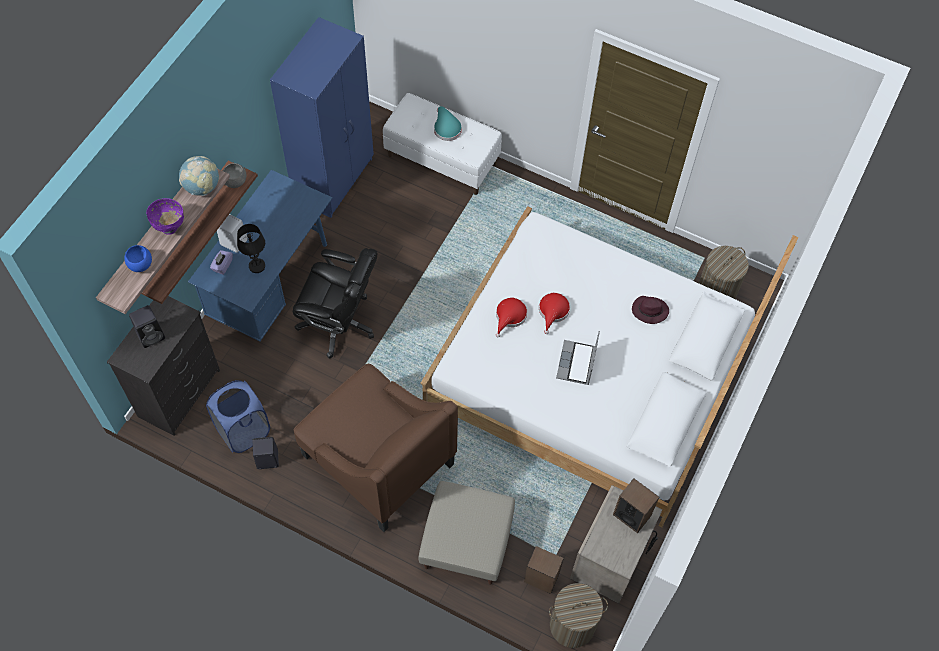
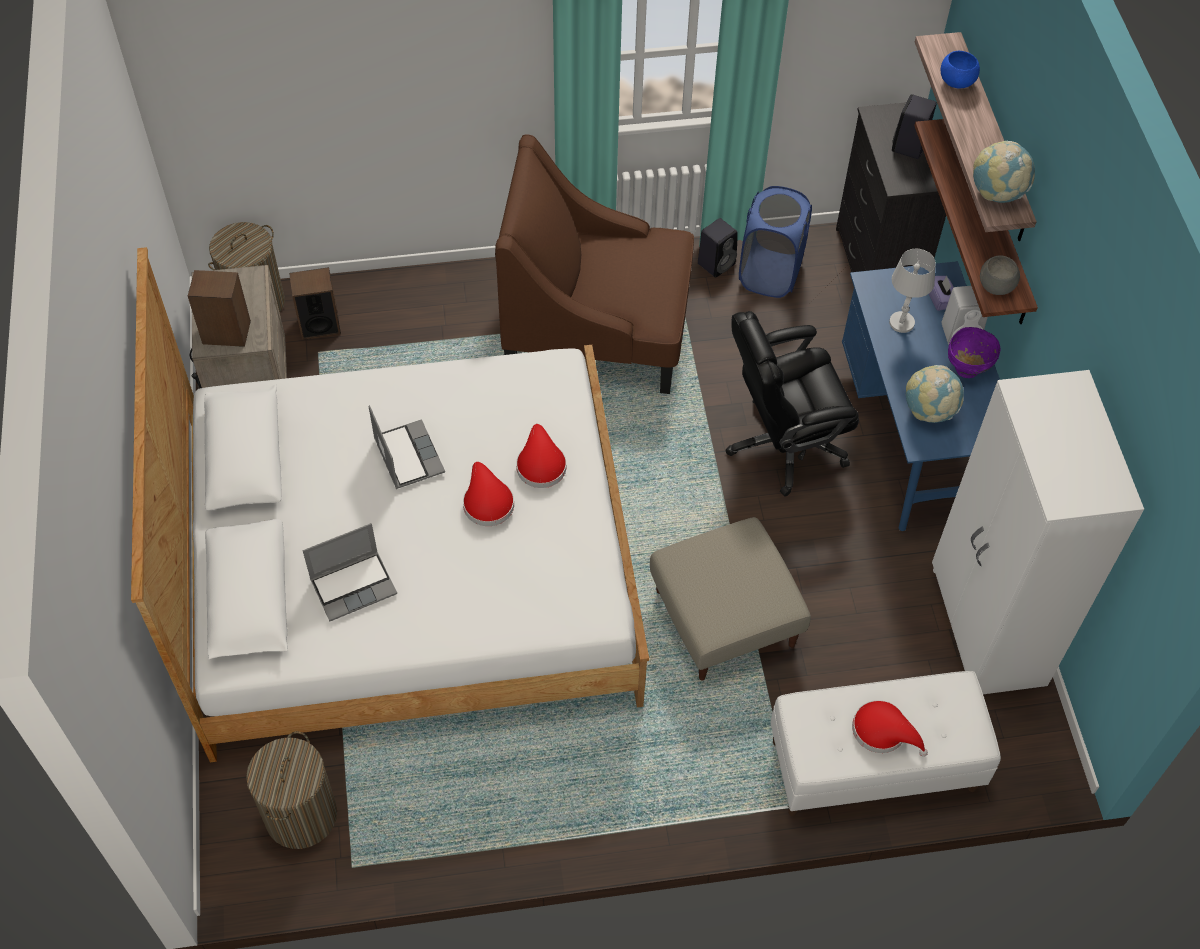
camera: 145 degrees right, 5 degrees down
purple bowl [146,198,184,235] -> purple bowl moved to [948,327,1000,378]
black table lamp [237,224,265,273] -> white table lamp [889,249,936,333]
blue wardrobe [270,17,374,218] -> white wardrobe [932,370,1144,694]
beige ottoman [418,481,515,585] -> beige ottoman moved to [650,517,811,681]
turquoise hat [434,106,462,141] -> red hat [852,700,928,757]
purple hat [632,296,669,324] -> laptop [303,523,397,622]
none -> globe [906,365,964,423]

